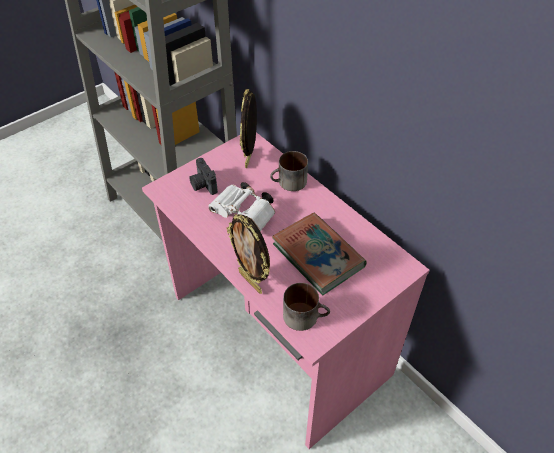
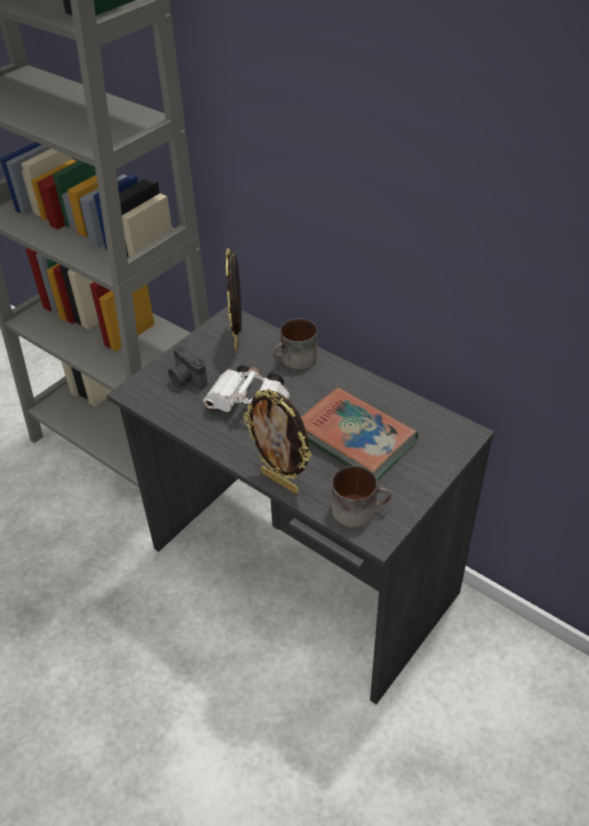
camera: 10 degrees left, 5 degrees down
pink desk [142,132,429,449] -> grey desk [107,306,494,705]

